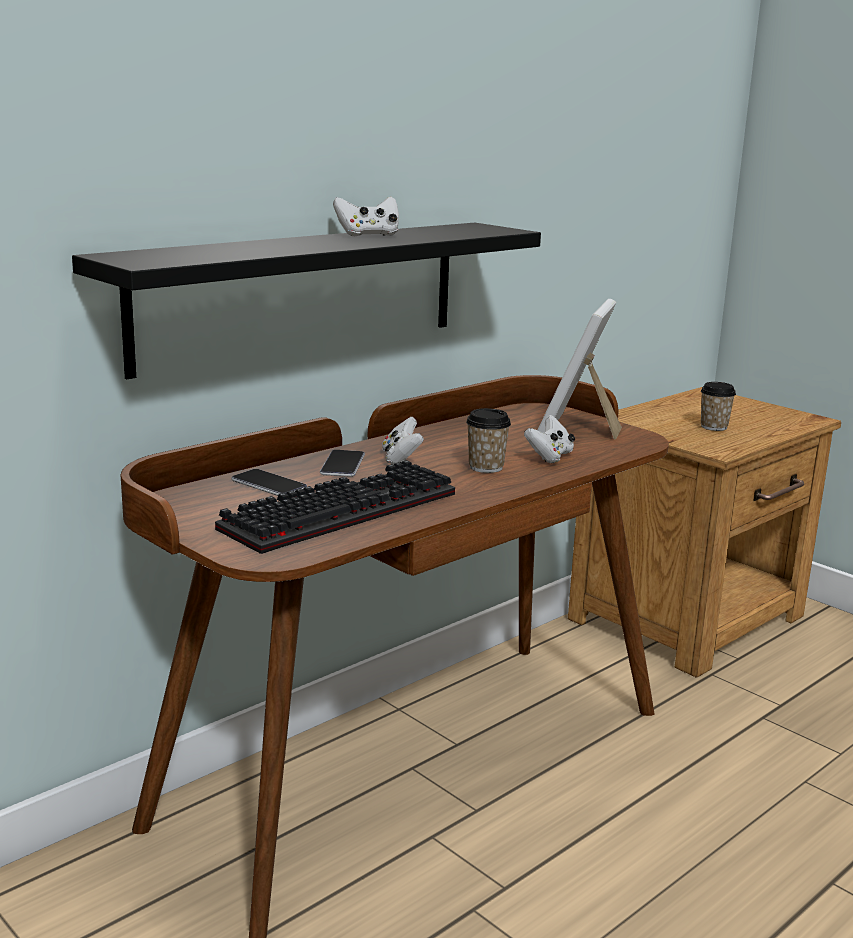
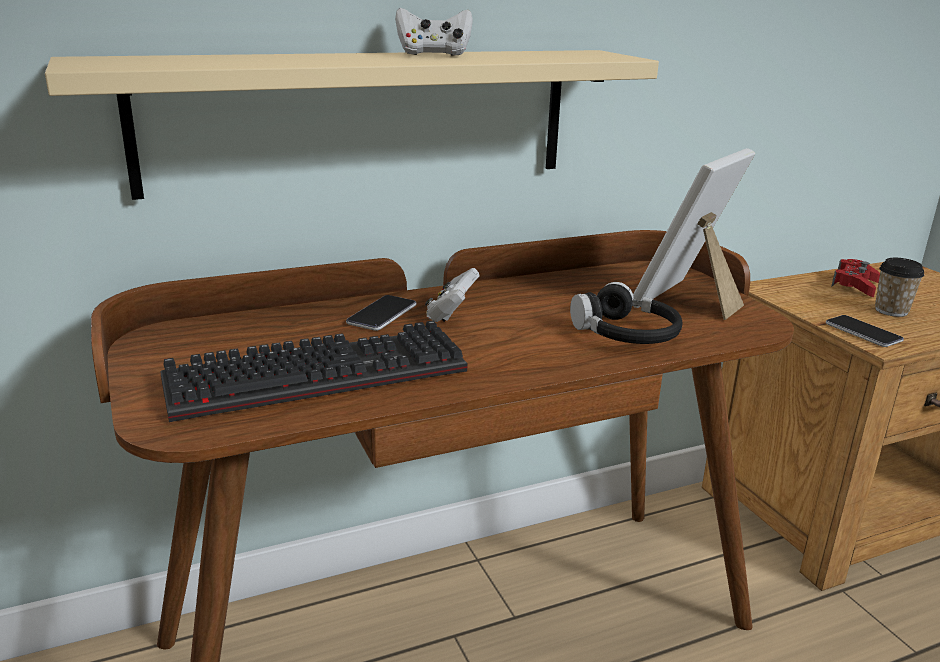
camera: 20 degrees right, 5 degrees up
black shelf [72,223,541,379] -> beige shelf [45,50,659,200]
phone [231,469,307,496] -> phone moved to [826,315,904,347]
cup [466,408,511,473] -> none
white game controller [524,415,575,463] -> black headphones [570,282,683,344]
none -> red game controller [831,259,880,297]

